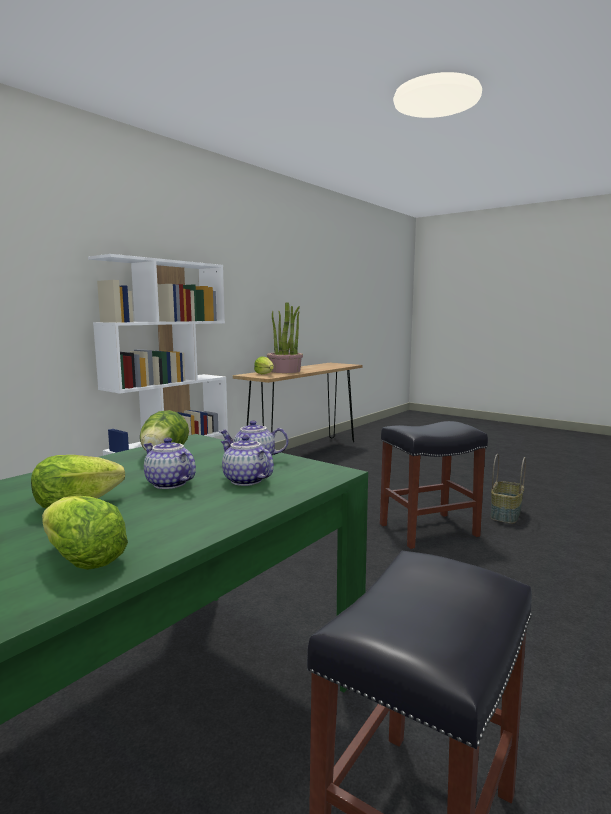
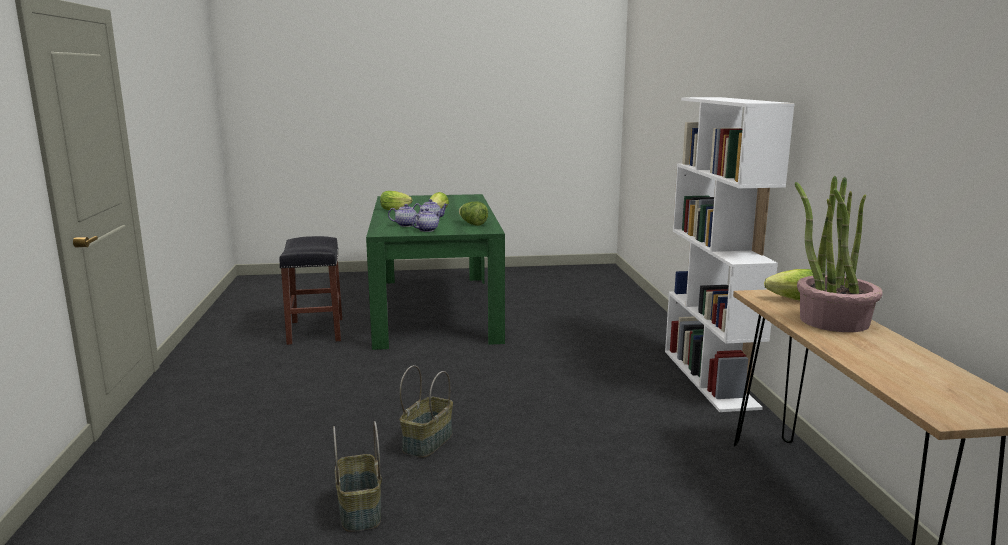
camera: 135 degrees right, 5 degrees up
black stool [380,421,488,549] -> basket [399,365,453,458]

